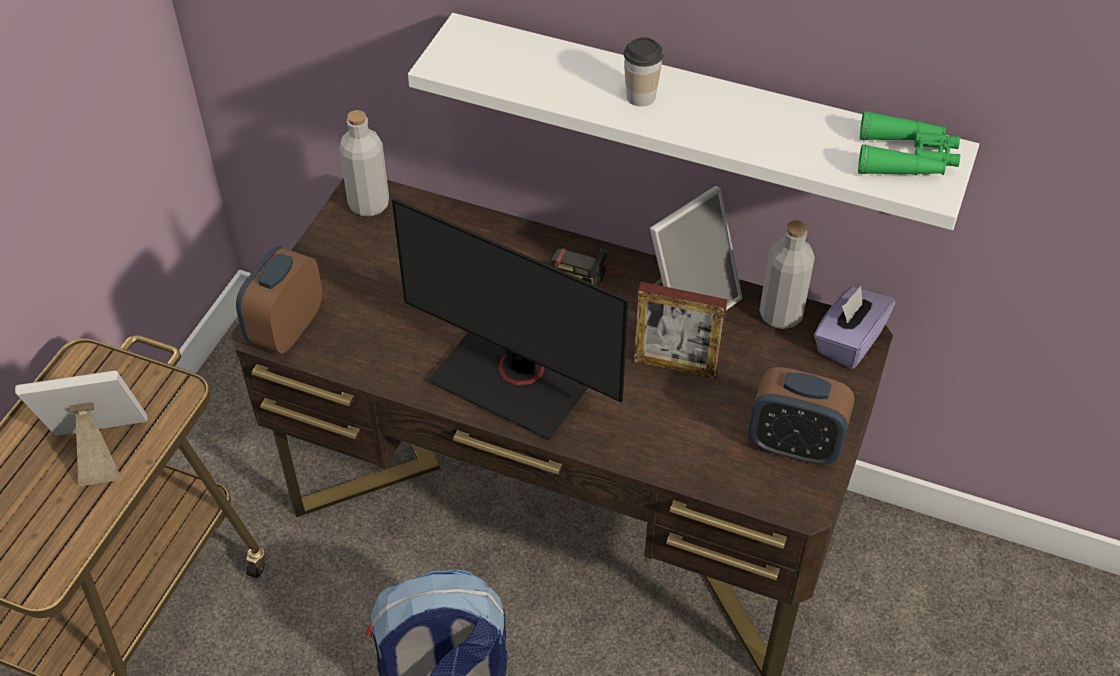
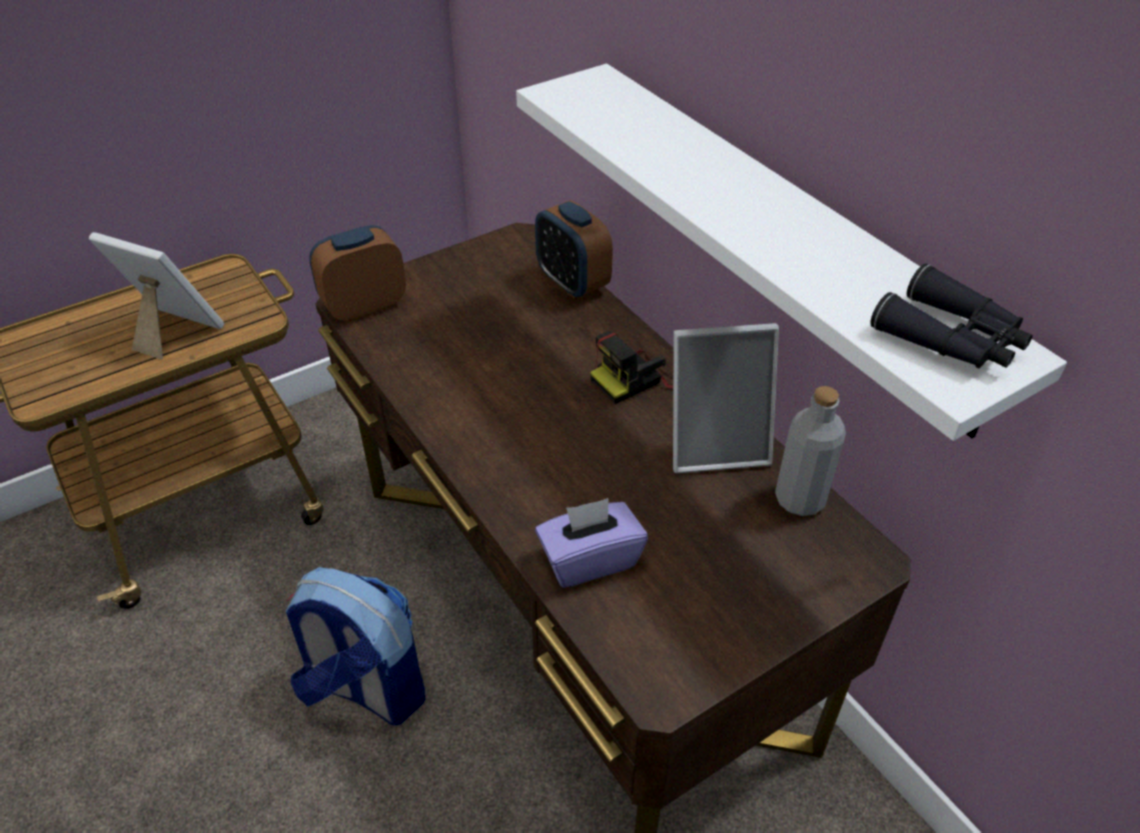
camera: 35 degrees right, 5 degrees down
grey bottle [339,110,389,216] -> none
monitor [392,198,628,439] -> none
cup [624,37,663,107] -> none
picture frame [634,282,728,379] -> none
alarm clock [749,367,854,465] -> alarm clock moved to [535,200,613,299]
purple tissue box [814,286,896,369] -> purple tissue box moved to [535,498,648,588]
green binoculars [858,111,960,175] -> black binoculars [870,263,1033,369]

